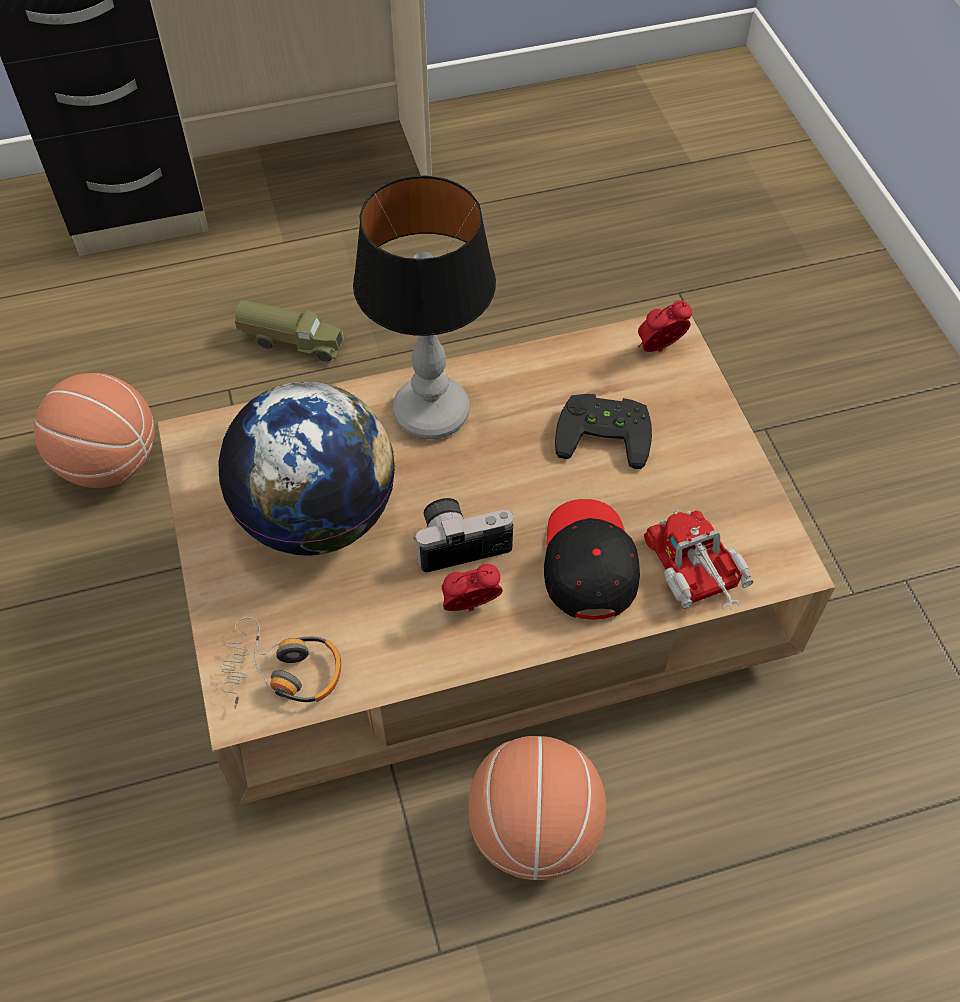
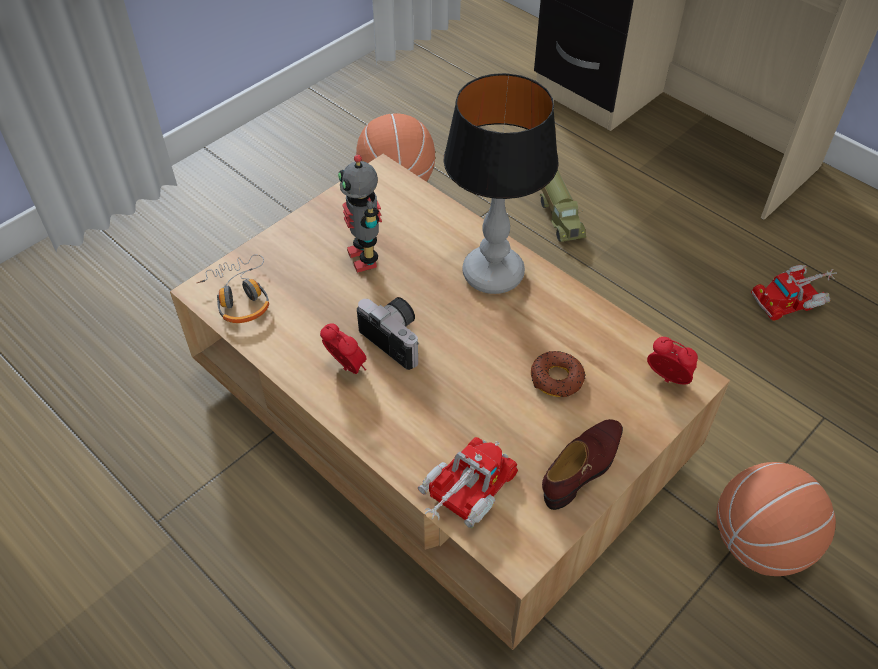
camera: 60 degrees right, 5 degrees down
globe [219,381,395,556] -> toy robot [338,154,382,273]
basketball [468,736,606,880] -> basketball moved to [716,462,836,576]
black cap [544,499,640,620] -> none
black game controller [555,394,652,469] -> donut [531,351,586,397]
none -> brown shoe [542,419,623,510]
none -> toy truck [751,265,837,321]

